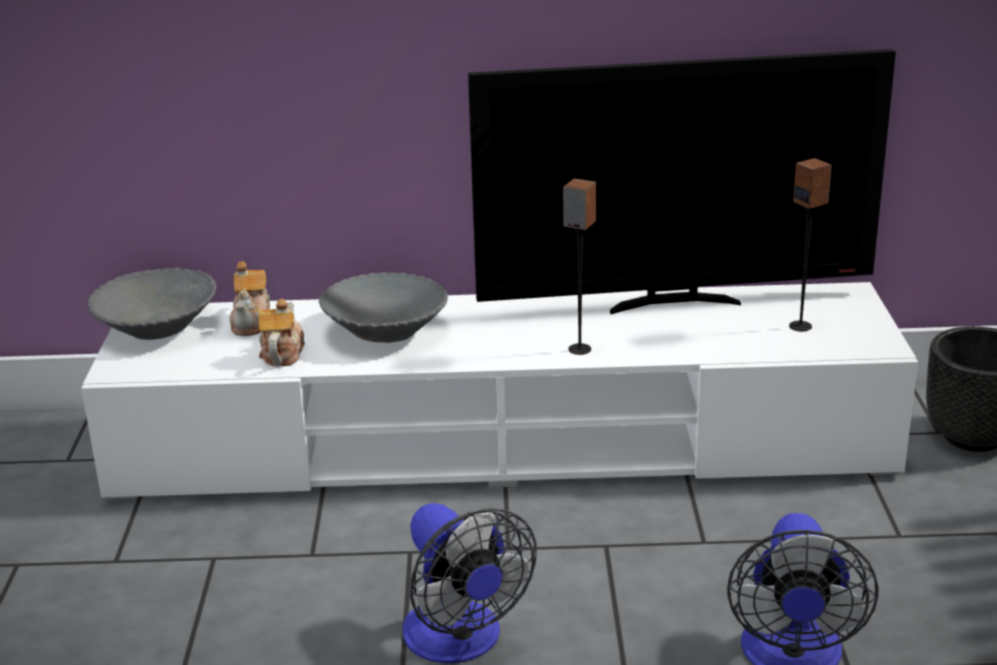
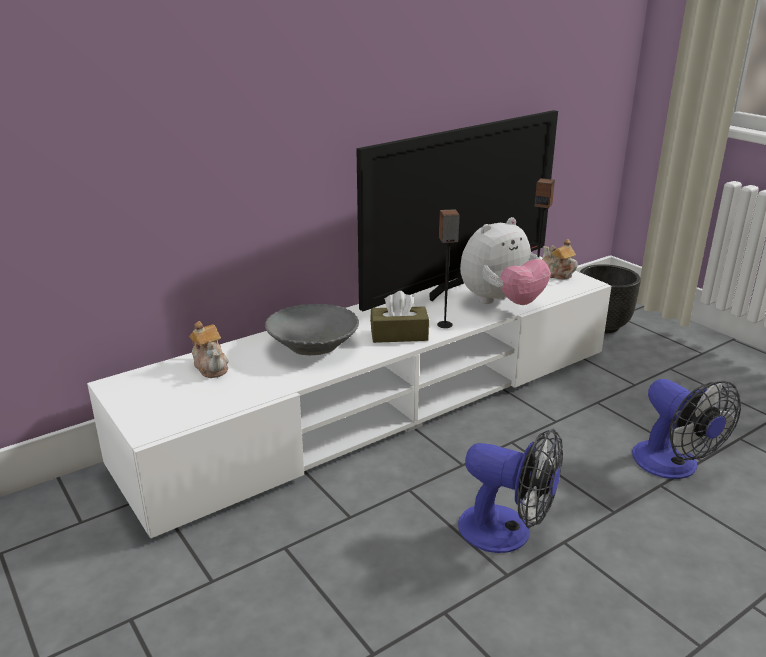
camera: 35 degrees left, 0 degrees up
grey bowl [88,268,216,340] -> none
teapot [259,299,305,367] -> teapot moved to [542,239,578,279]
none -> brown tissue box [370,291,429,343]
none -> plush toy [460,217,551,305]

